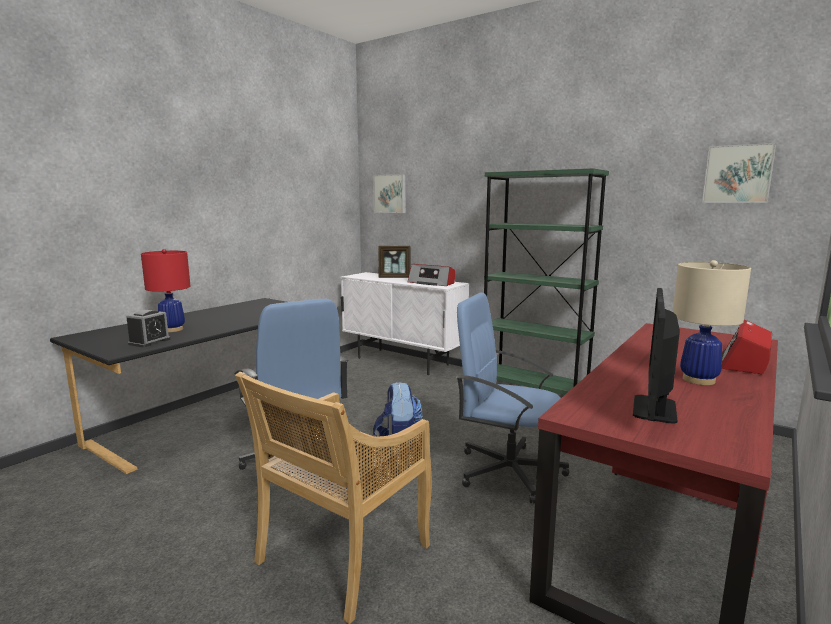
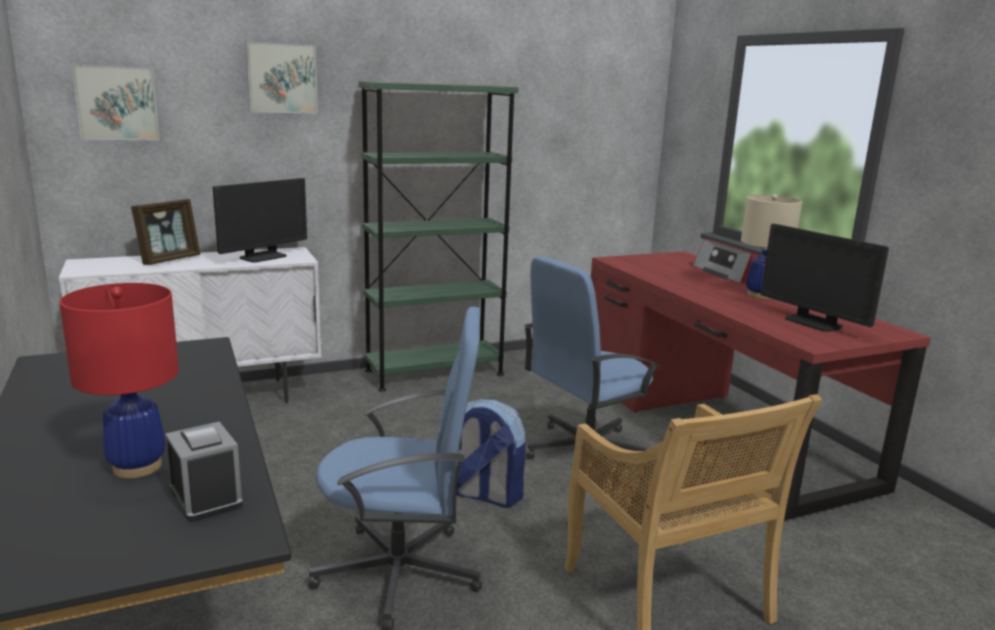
camera: 60 degrees left, 5 degrees up
radio [407,264,455,286] -> monitor [213,178,307,262]
picture [702,143,776,203] -> picture moved to [245,42,318,114]

